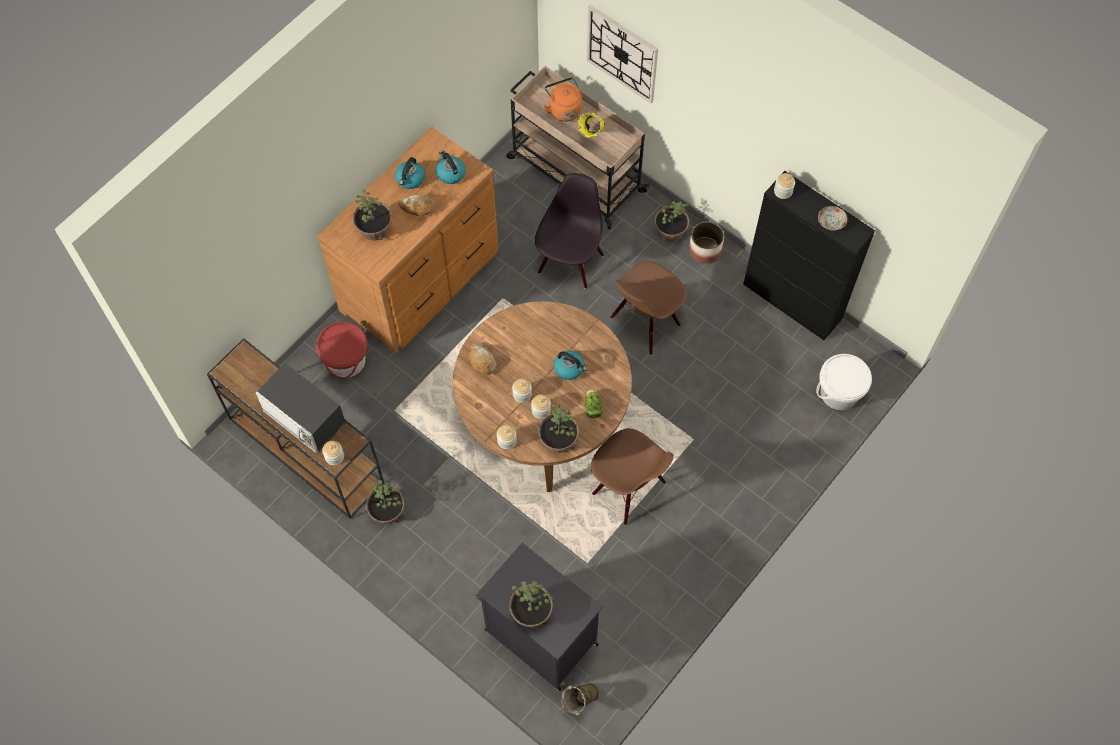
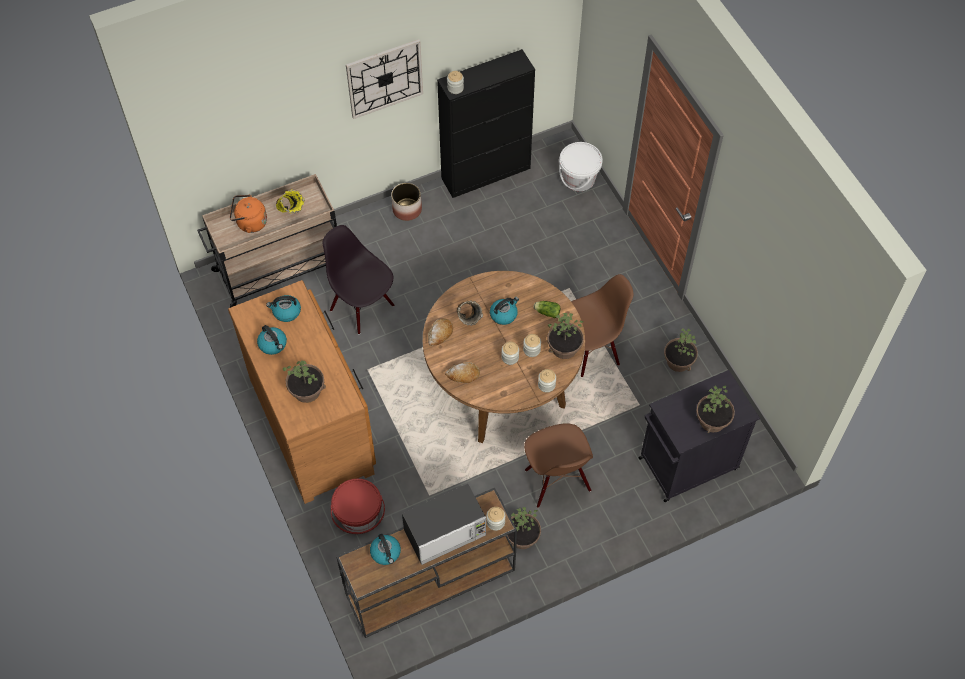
camera: 65 degrees left, 5 degrees down
bread [398,194,435,217] -> bread moved to [428,319,453,346]
beige vase [561,683,599,716] -> beige vase moved to [457,301,483,326]
wall clock [587,5,658,104] -> wall clock moved to [346,39,423,119]
brown chair [610,261,687,355] -> brown chair moved to [524,423,593,508]
potted plant [654,201,689,241] -> potted plant moved to [664,328,698,372]
plate [818,206,847,231] -> none
none -> kettle [370,534,401,565]

